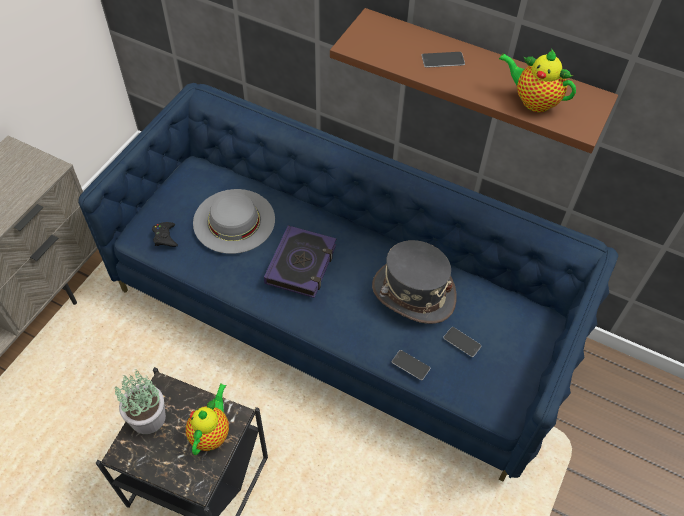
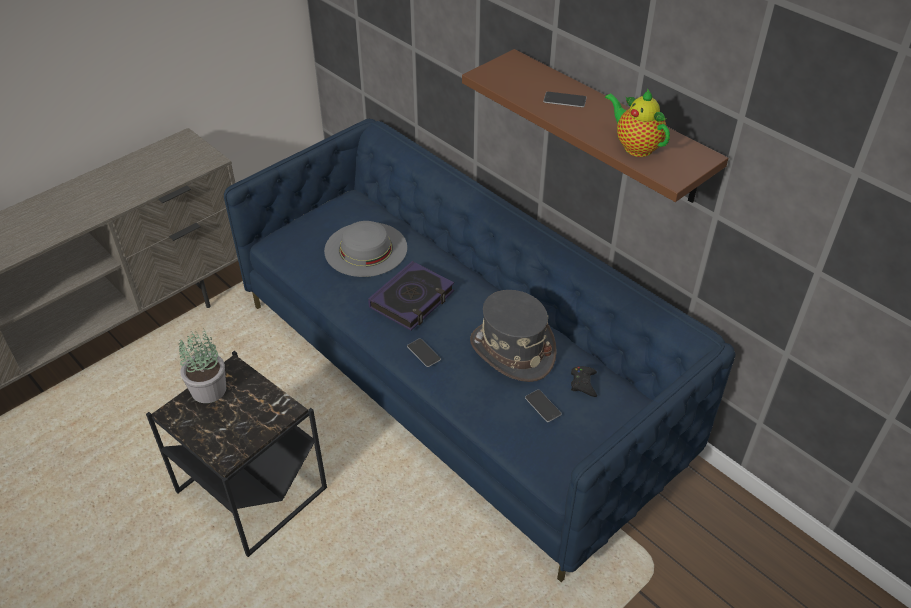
camera: 20 degrees right, 10 degrees down
black game controller [152,222,178,247] -> black game controller moved to [571,366,597,397]
teapot [186,383,229,455] -> none
phone [392,350,430,380] -> phone moved to [407,338,441,367]

